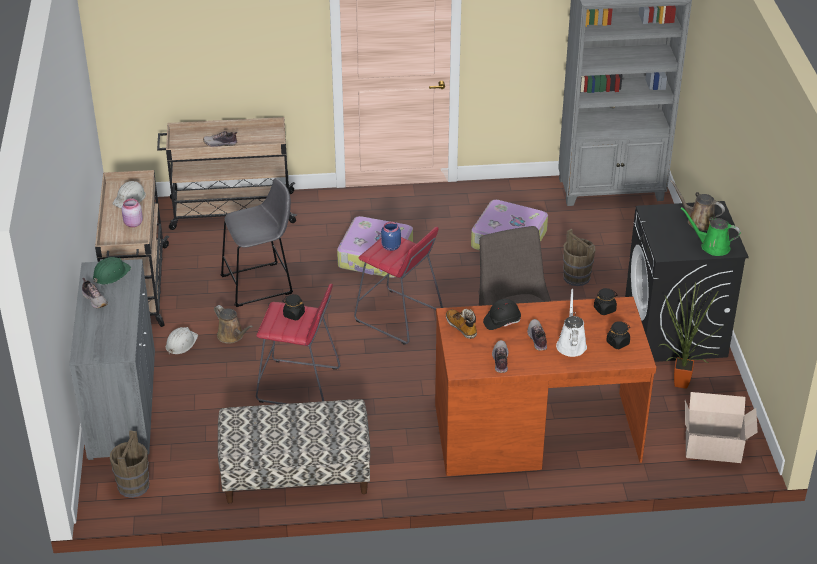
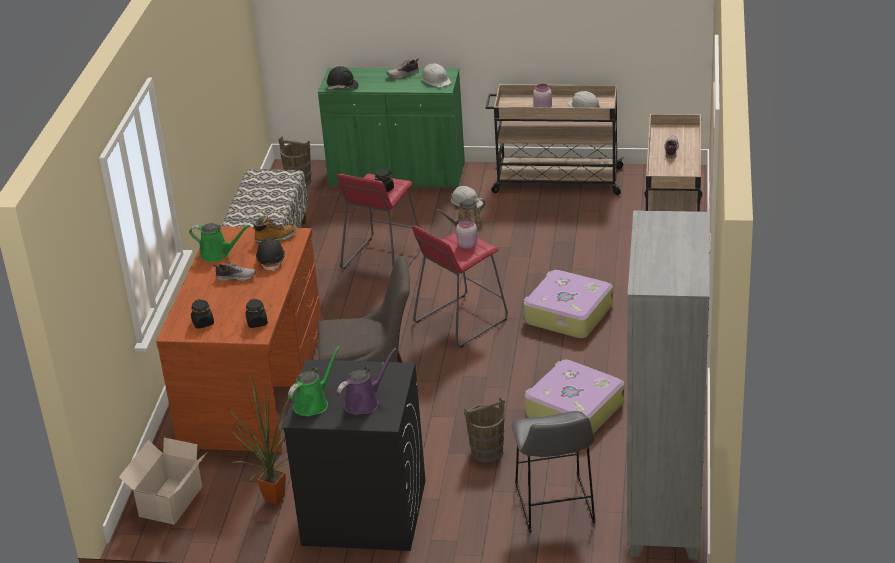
camera: 105 degrees right, 5 degrees down
grey cabinet [69,259,155,460] -> green cabinet [318,68,465,188]
green hard hat [93,257,131,285] -> white hard hat [421,63,451,87]
grey stool [220,178,293,307] -> grey stool moved to [512,411,595,533]
blue jar [381,222,401,251] -> pink jar [456,218,478,249]
shoe [492,340,508,373] -> green watering can [189,223,250,262]
white watering can [556,289,587,357] -> none
brown watering can [670,180,725,231] -> purple watering can [337,348,396,415]
none -> black hard hat [326,66,359,90]

